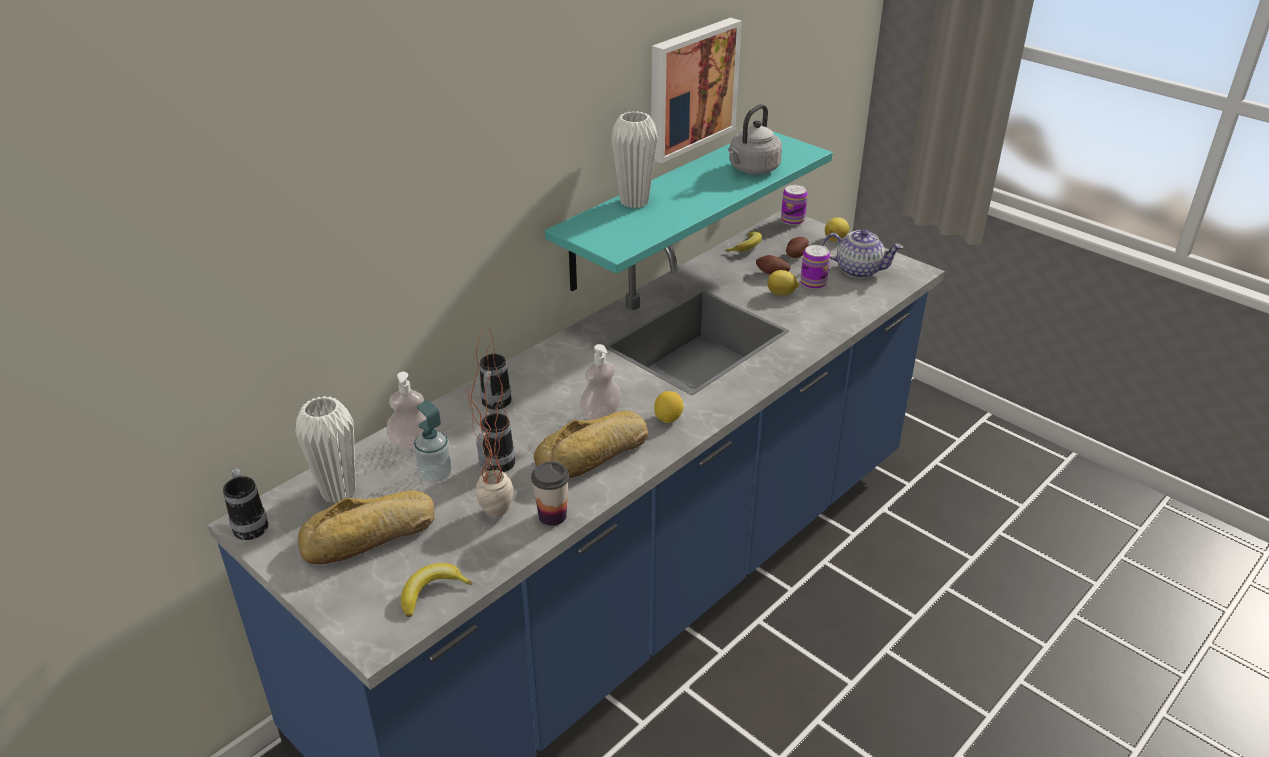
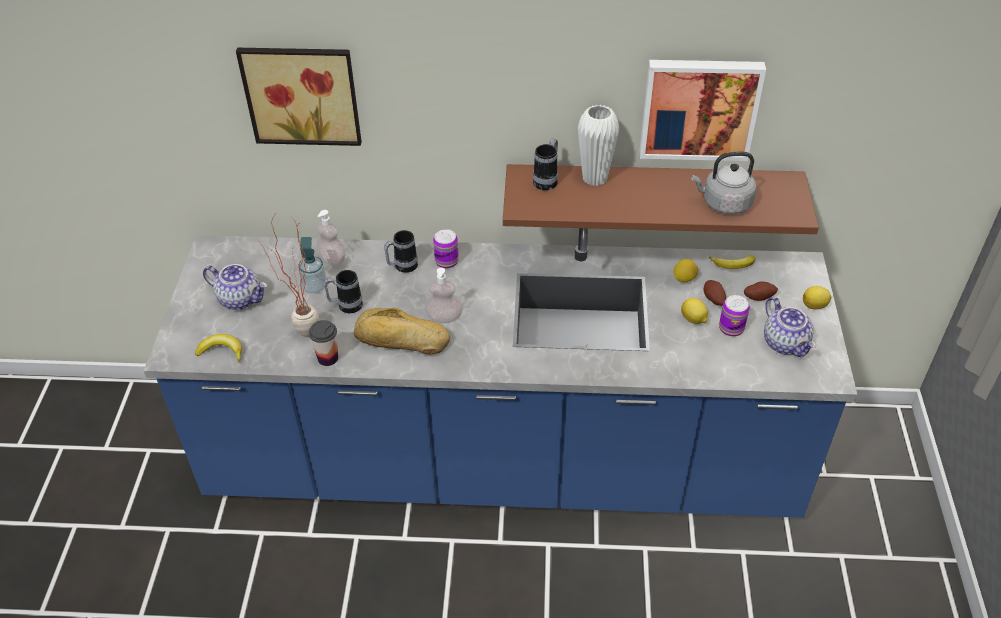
camera: 50 degrees right, 10 degrees up
mug [223,467,268,540] -> mug moved to [533,139,558,191]
white vase [296,396,356,504] -> none
bread [298,490,435,564] -> teapot [203,264,267,310]
turquoise shelf [545,131,833,291] -> brown shelf [503,164,819,234]
lemon [654,391,684,423] -> lemon moved to [673,259,698,282]
can [781,185,808,225] -> can moved to [433,229,459,269]
none -> picture [236,48,362,146]

